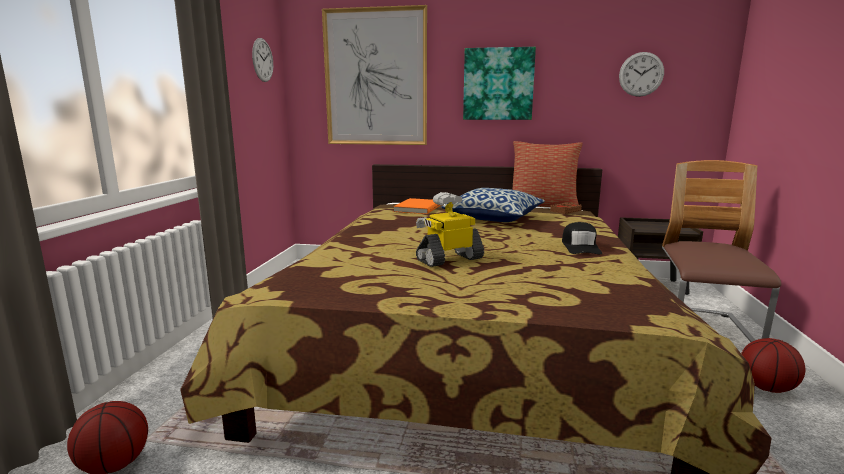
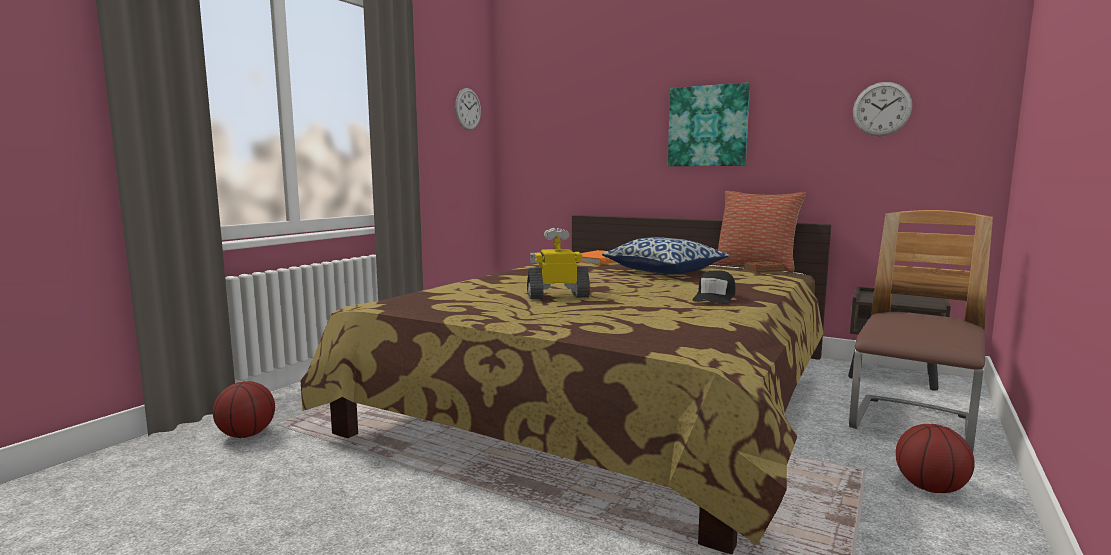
camera: 20 degrees right, 5 degrees down
picture [322,5,427,145] -> none

